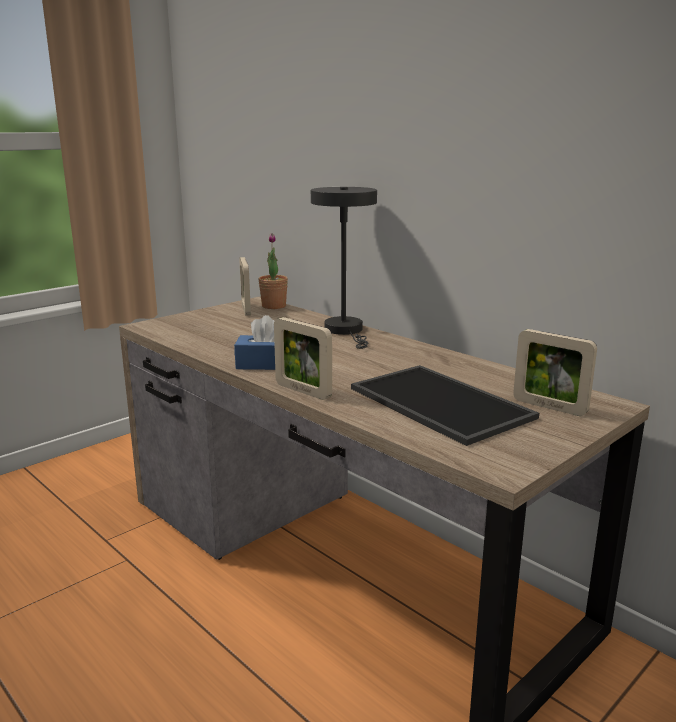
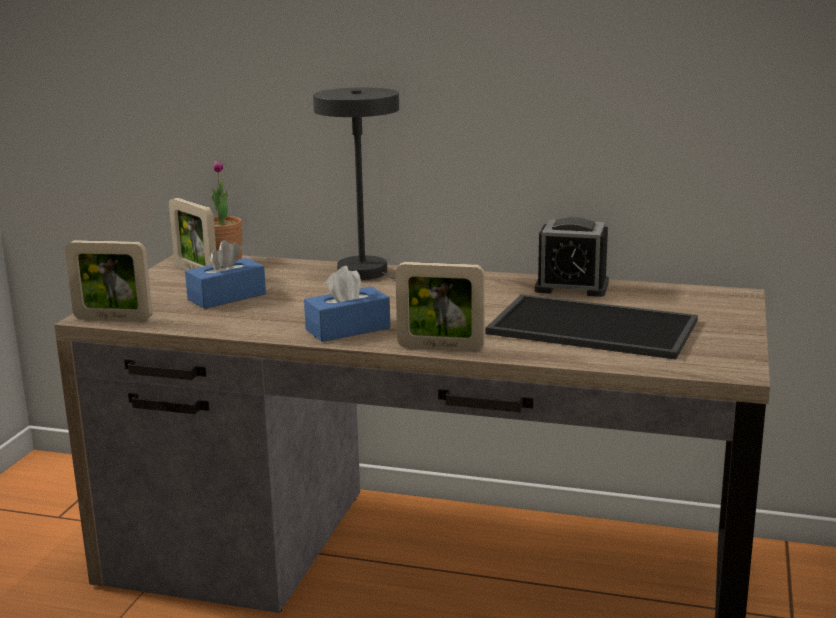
camera: 30 degrees left, 0 degrees up
picture frame [513,329,597,416] -> picture frame moved to [65,240,152,321]
none -> blue tissue box [185,240,266,309]
none -> alarm clock [535,217,609,297]

